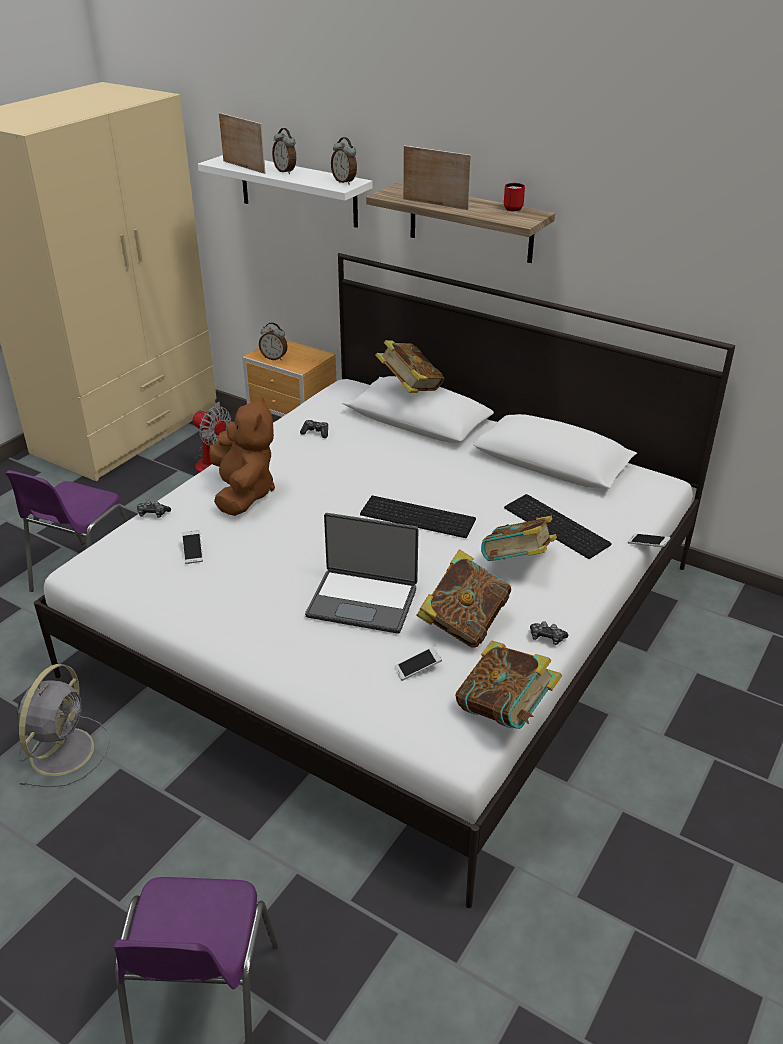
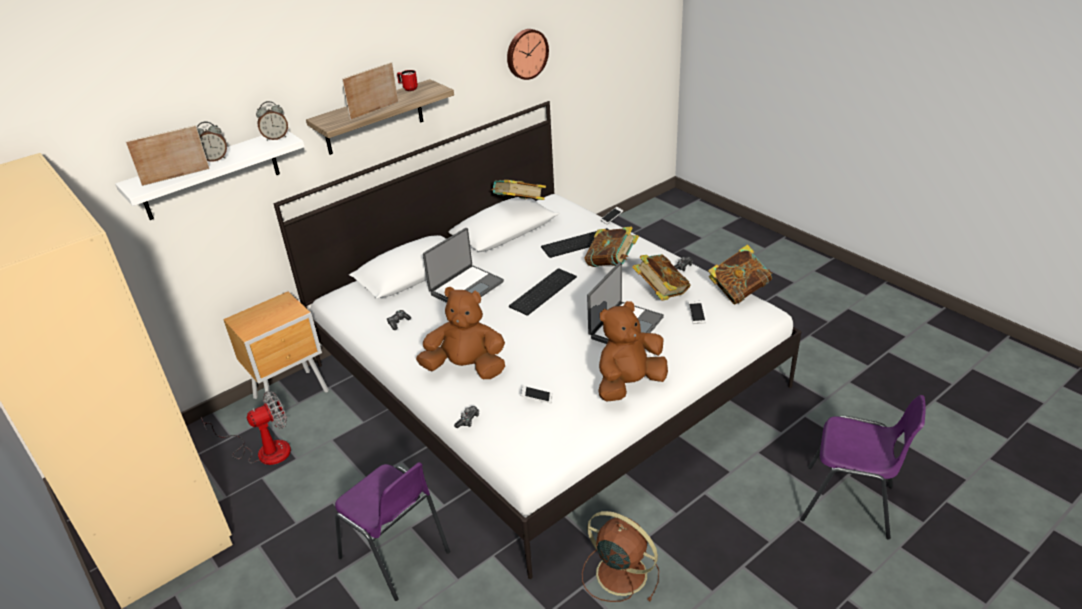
camera: 70 degrees left, 0 degrees up
grey fan [17,664,110,787] -> brown fan [582,511,659,602]
alarm clock [259,323,288,361] -> none
book [375,340,445,393] -> book moved to [491,180,546,200]
none -> laptop [423,228,504,303]
none -> wall clock [507,29,549,80]
none -> brown plush toy [598,301,668,402]

